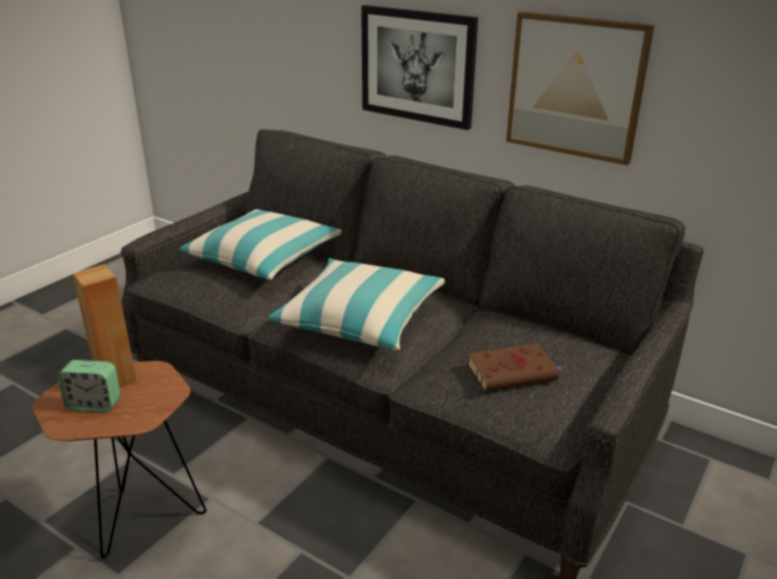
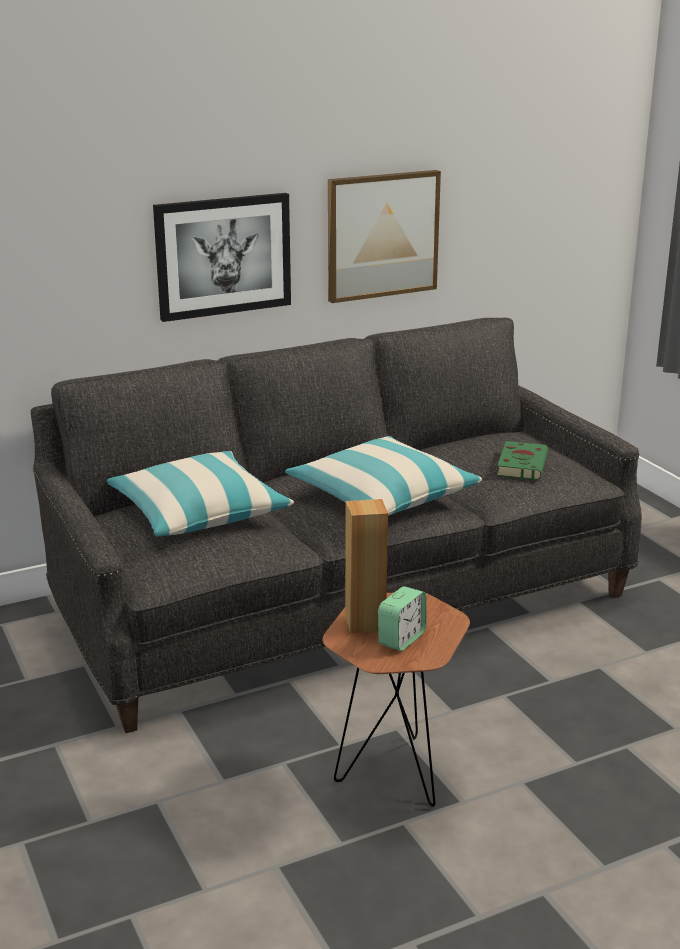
camera: 60 degrees left, 5 degrees down
brown book [467,343,563,392] -> green book [497,441,548,480]

